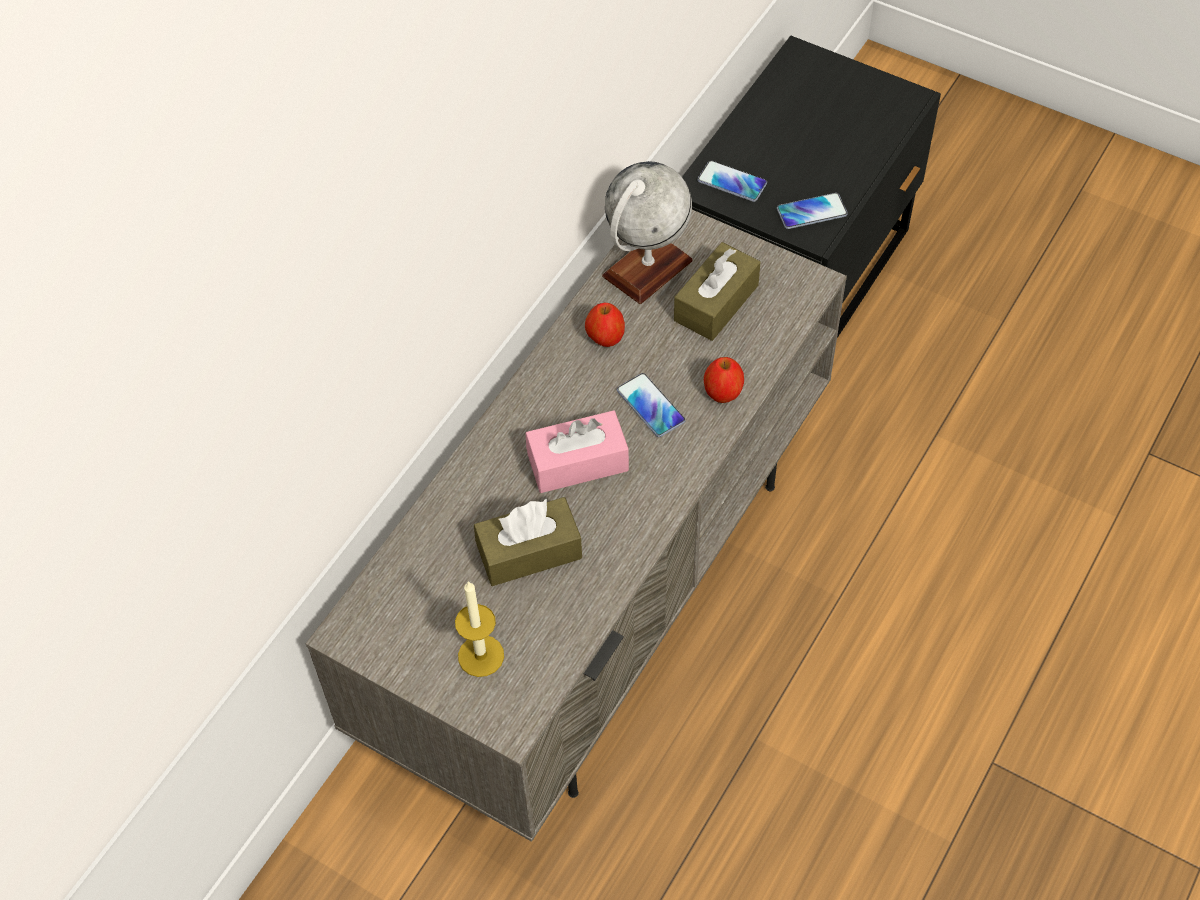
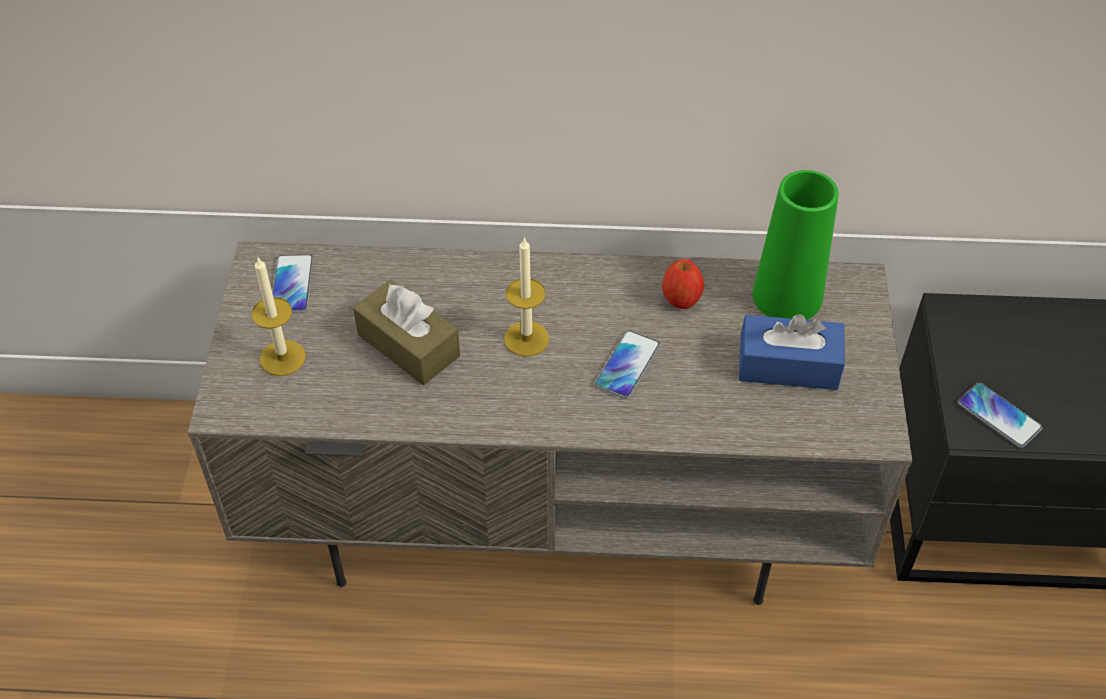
camera: 60 degrees right, 5 degrees down
pink tissue box [525,410,629,493] -> candle [504,237,549,357]
globe [602,161,693,304] -> green vase [752,170,839,320]
brown tissue box [674,242,761,341] -> blue tissue box [739,314,845,390]
phone [697,160,767,202] -> phone moved to [272,254,313,313]
apple [704,357,744,403] -> none

